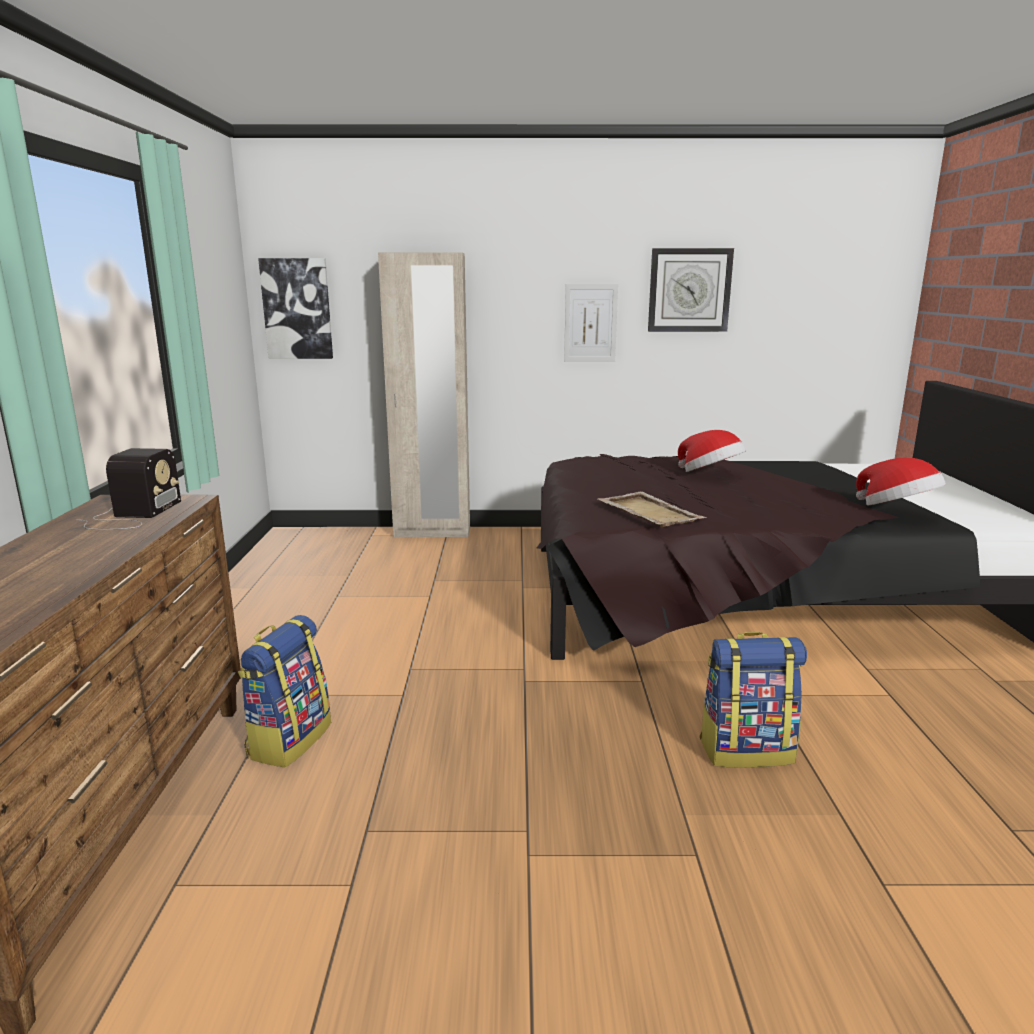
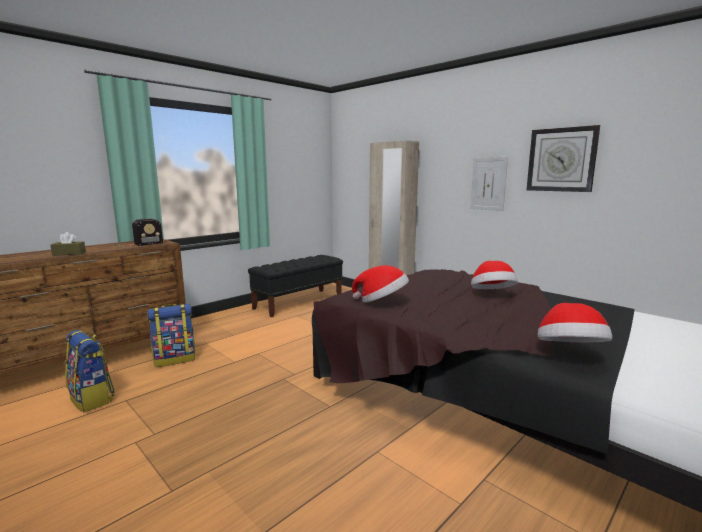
camera: 45 degrees right, 5 degrees down
picture [258,258,333,359] -> none
beige tray [598,492,707,527] -> hat [352,265,409,302]
backpack [699,632,807,768] -> backpack moved to [65,330,115,412]
none -> brown tissue box [50,232,86,256]
none -> black bench [248,255,343,317]

